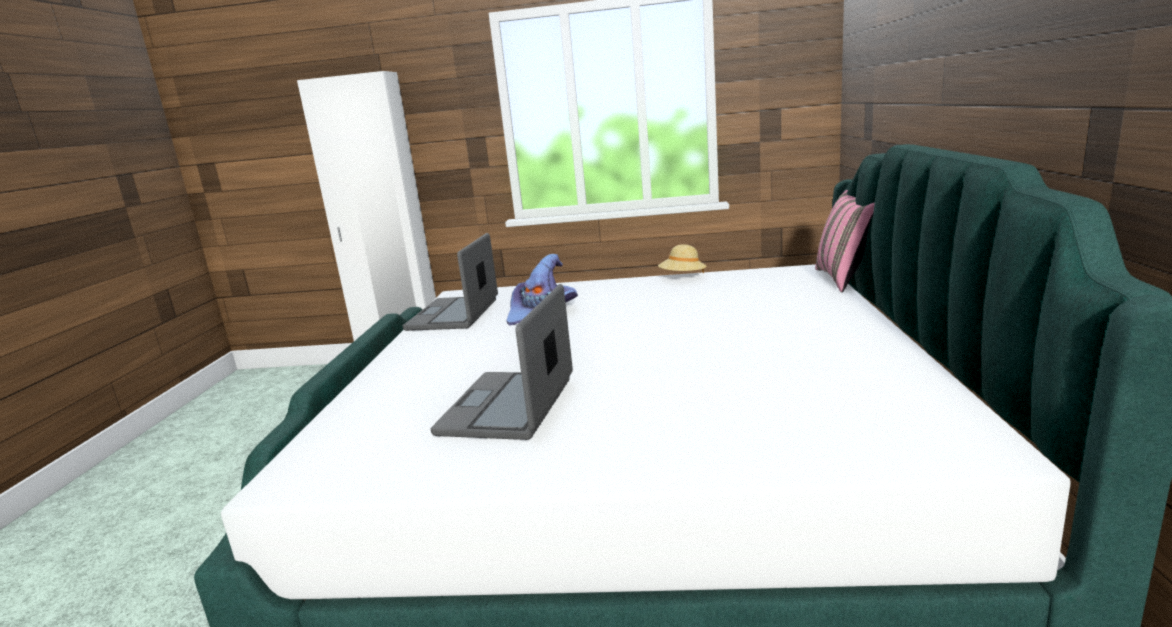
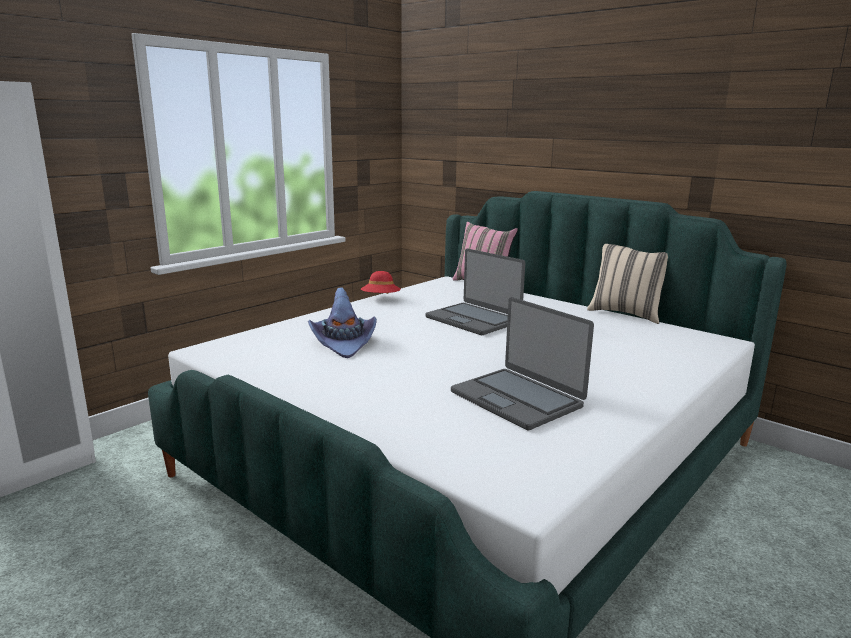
camera: 55 degrees left, 0 degrees up
laptop [403,233,498,331] -> laptop moved to [425,248,525,335]
beige hat [658,244,707,273] -> red hat [361,271,401,294]
none -> beige pillow [587,244,668,324]

